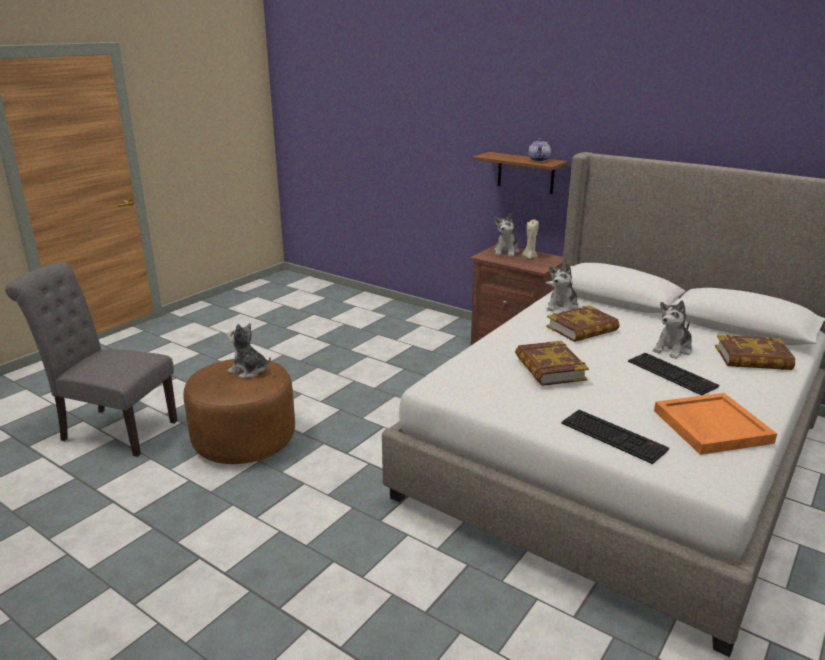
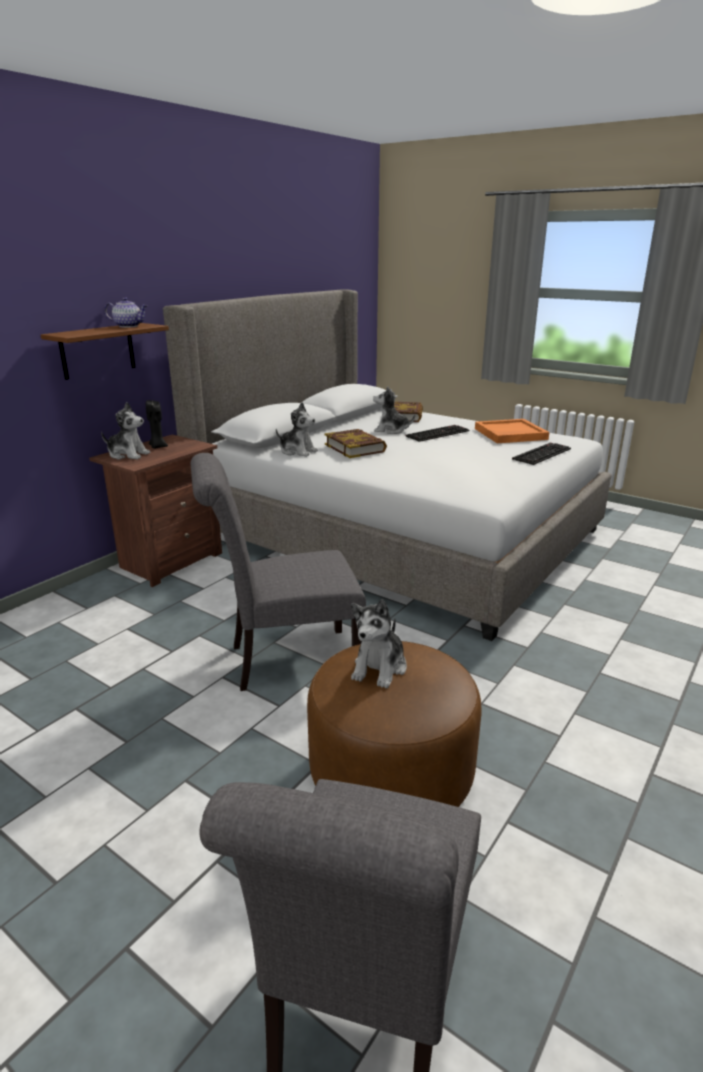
camera: 90 degrees left, 0 degrees up
book [515,341,589,386] -> none
beige candle [522,219,539,259] -> black candle [146,400,168,449]
plush toy [653,300,692,359] -> plush toy turned 150 degrees clockwise [373,386,415,434]
none -> grey chair [191,453,366,691]

